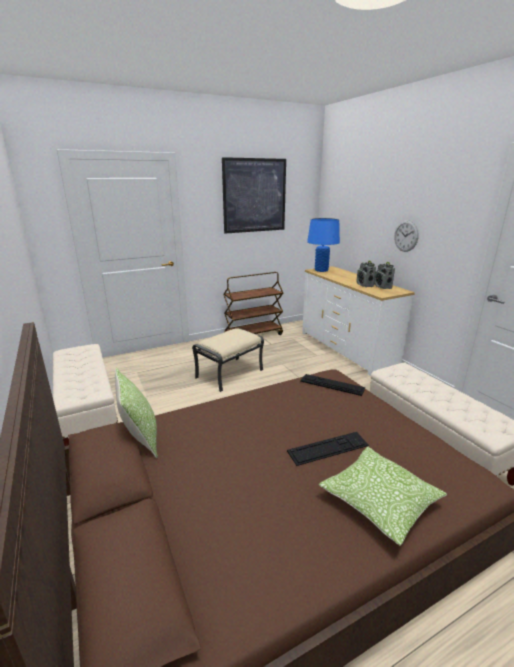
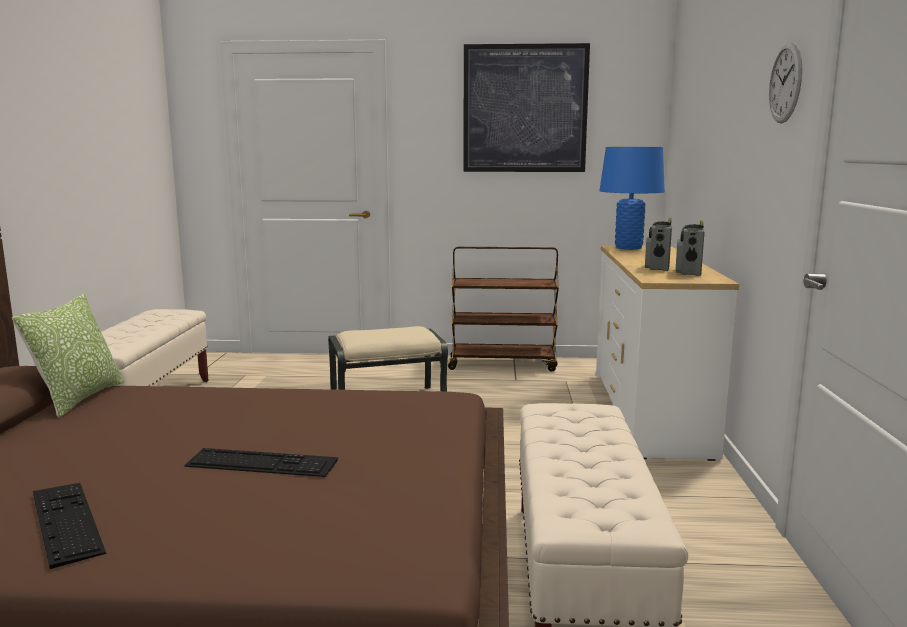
camera: 30 degrees right, 10 degrees down
keyboard [300,374,365,396] -> keyboard moved to [33,483,106,569]
pillow [319,447,447,546] -> none
wall clock [394,220,419,252] -> wall clock moved to [769,42,802,123]

